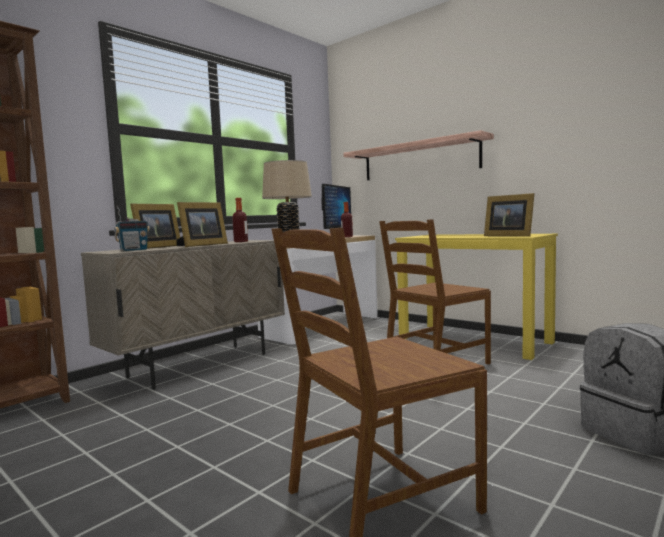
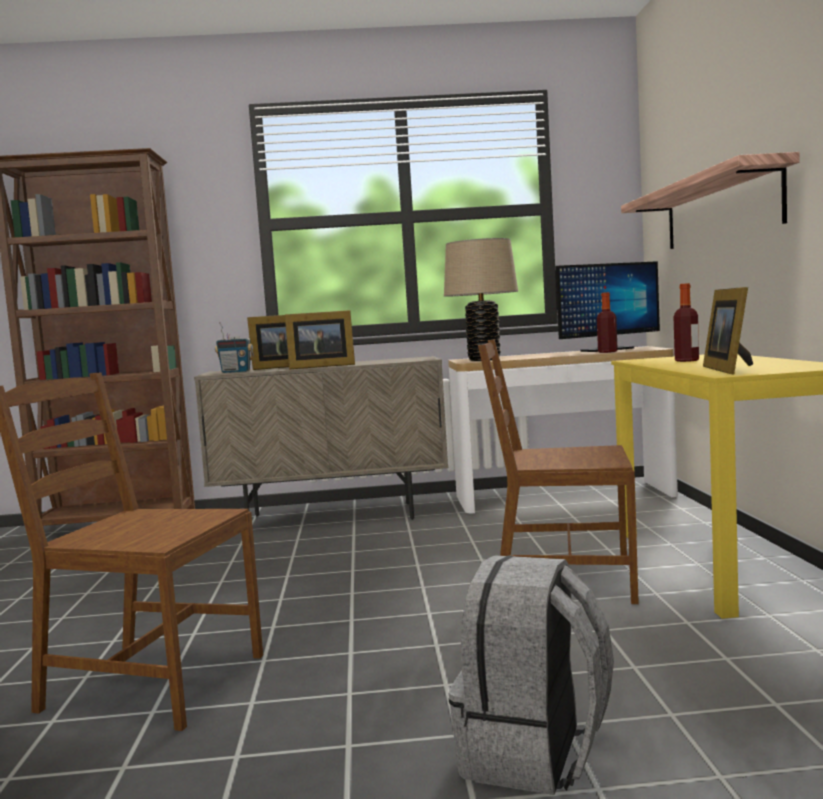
camera: 45 degrees right, 0 degrees up
bottle [232,198,248,242] -> bottle moved to [674,283,699,362]

